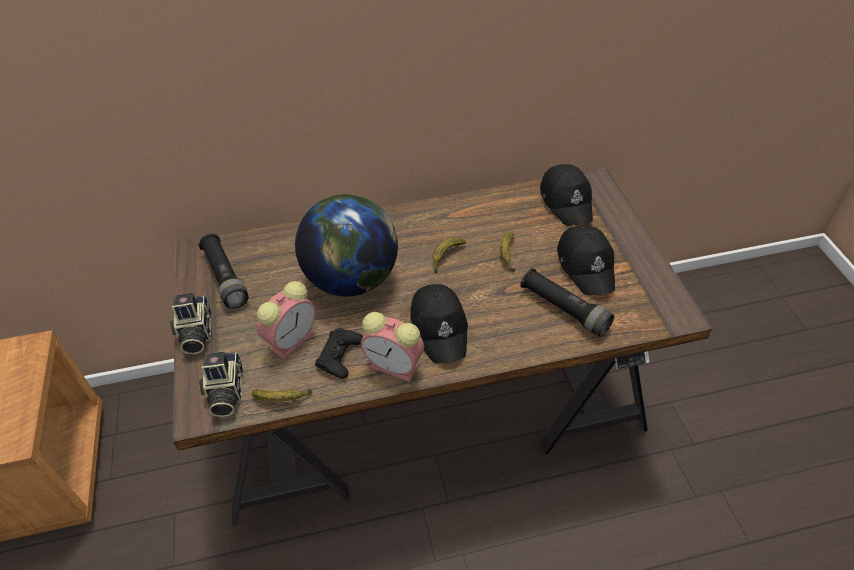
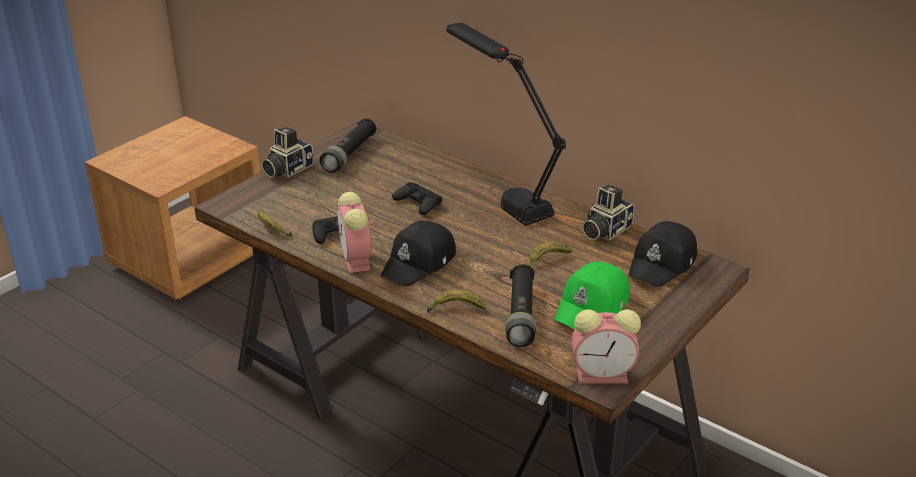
camera: 50 degrees right, 15 degrees down
camera [199,352,243,417] -> camera moved to [582,184,634,240]
alarm clock [257,281,316,360] -> alarm clock moved to [572,309,641,384]
globe [295,194,398,296] -> black game controller [392,182,442,215]
banana [433,237,466,273] -> banana moved to [427,290,486,313]
black cap [557,225,615,295] -> green cap [554,262,630,329]
none -> black table lamp [446,23,566,226]

